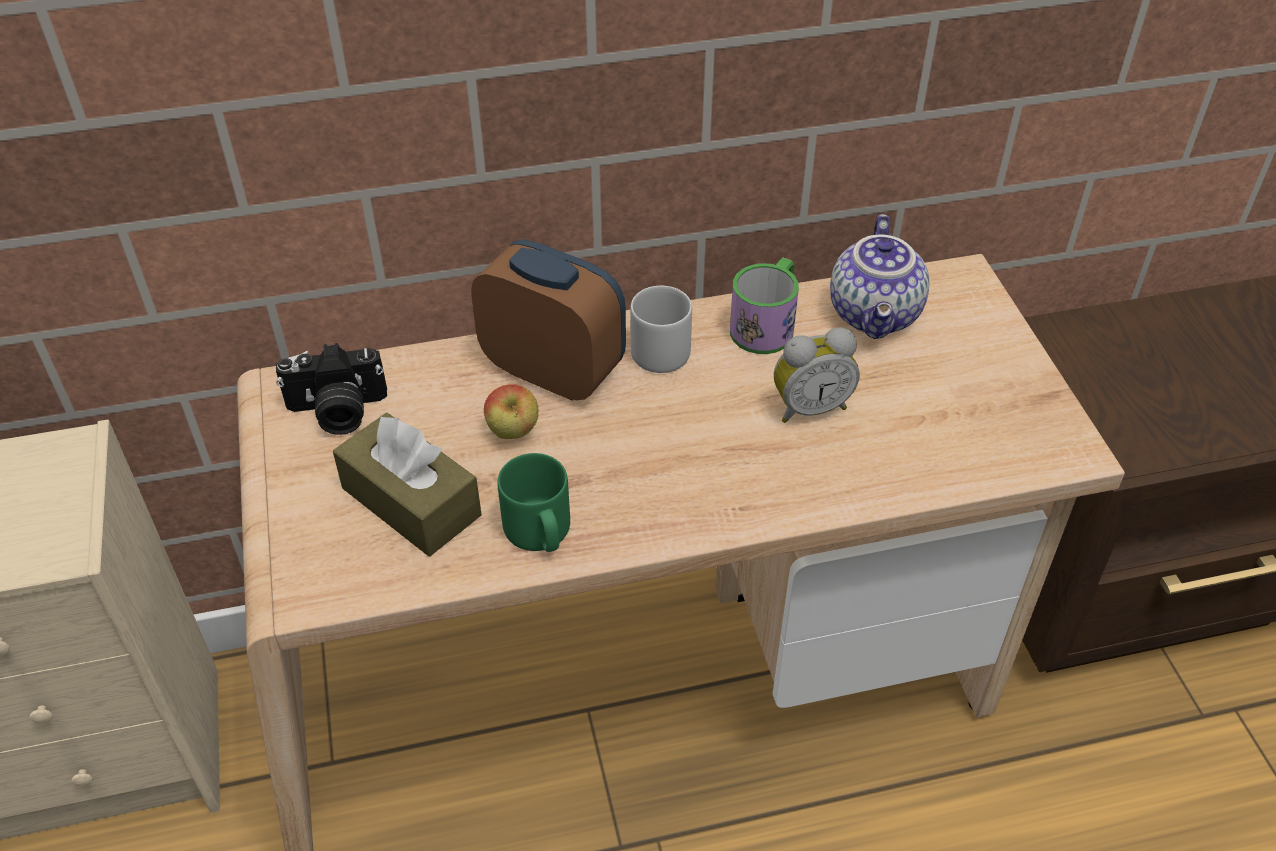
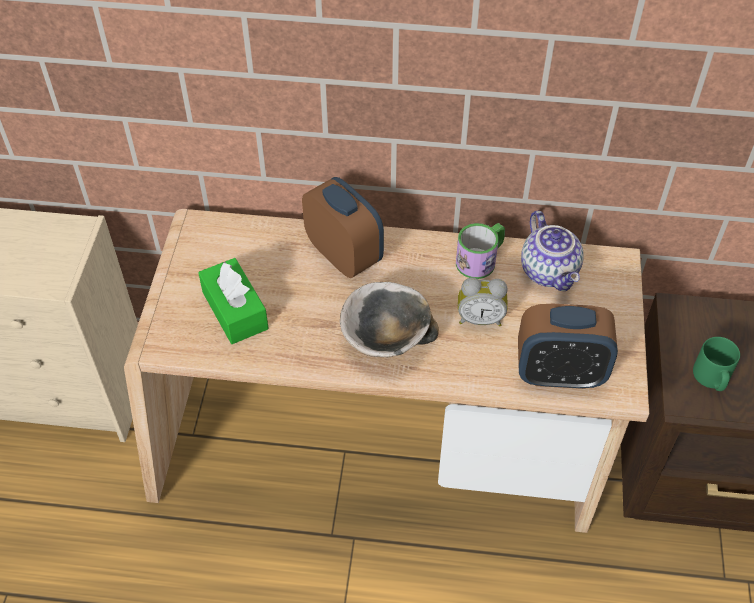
camera: 20 degrees right, 5 degrees up
camera [276,343,387,435] -> none
brown tissue box [333,413,481,556] -> green tissue box [198,258,269,344]
apple [484,384,538,439] -> none
green mug [497,453,570,552] -> green mug moved to [693,337,740,391]
grey mug [630,286,692,373] -> none
teapot [830,214,929,339] -> teapot turned 45 degrees counterclockwise [521,211,584,291]
none -> bowl [340,282,439,357]
none -> alarm clock [518,304,618,389]

